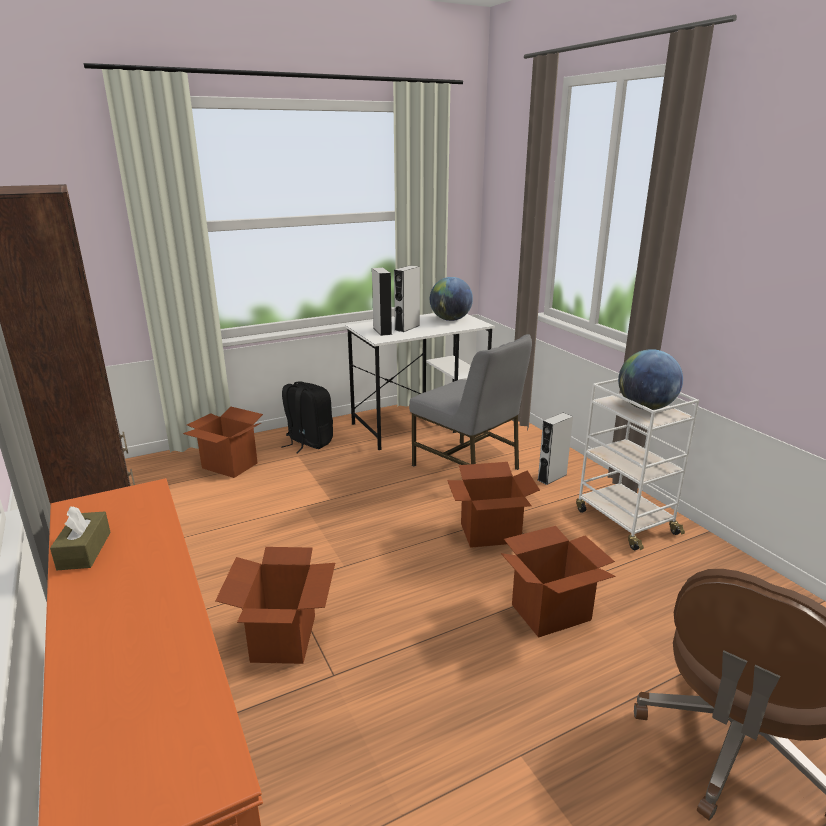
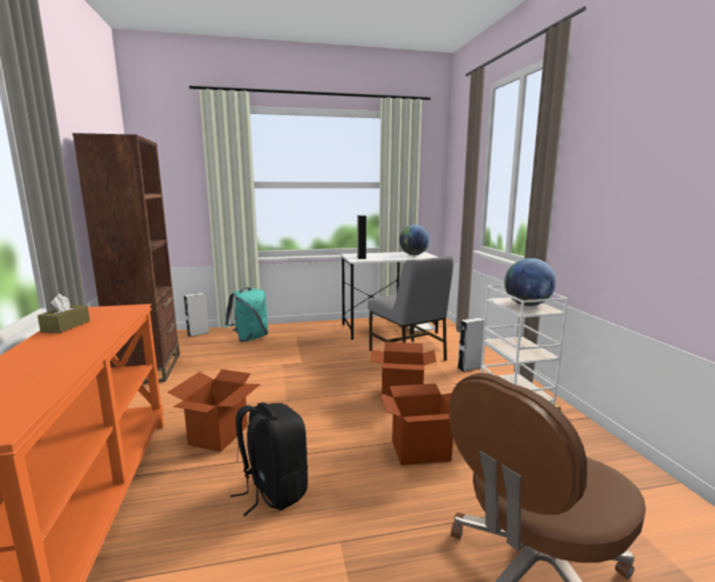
camera: 15 degrees right, 10 degrees down
cardboard box [183,407,263,478] -> turquoise backpack [225,287,268,342]
black backpack [282,381,333,453] -> black backpack moved to [231,402,308,516]
grey speaker [394,265,420,332] -> grey speaker moved to [184,293,209,337]

